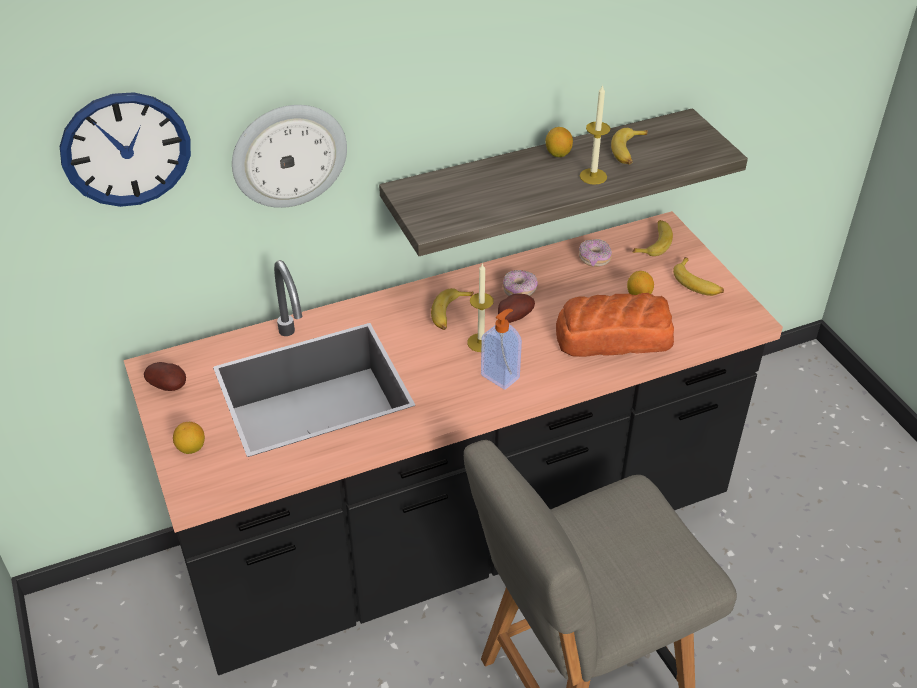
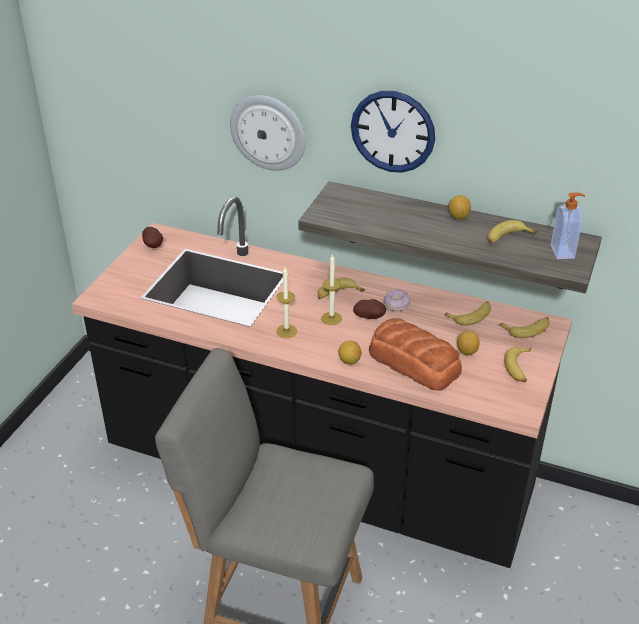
camera: 45 degrees right, 5 degrees down
wall clock [60,92,191,207] -> wall clock moved to [351,91,435,173]
lemon [173,422,205,454] -> lemon moved to [338,340,361,365]
soap dispenser [481,309,522,390] -> soap dispenser moved to [551,193,585,259]
donut [579,239,612,267] -> banana [444,301,491,325]
candle [580,84,610,185] -> candle moved to [276,267,297,338]

